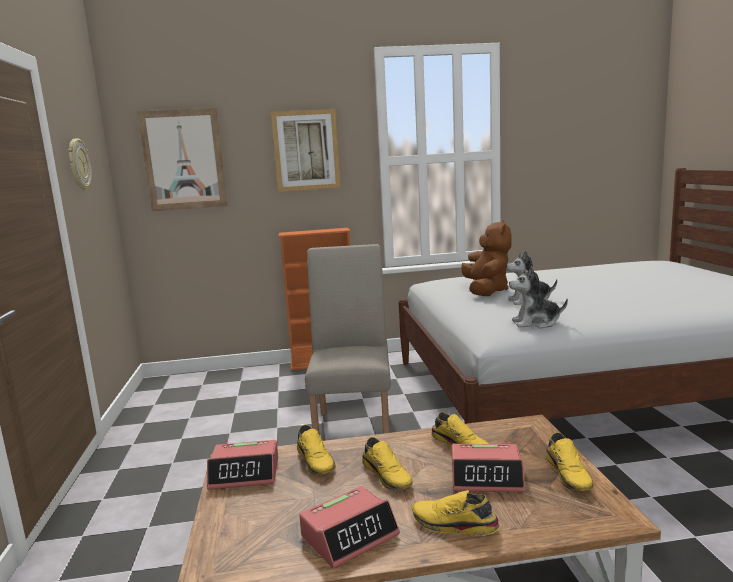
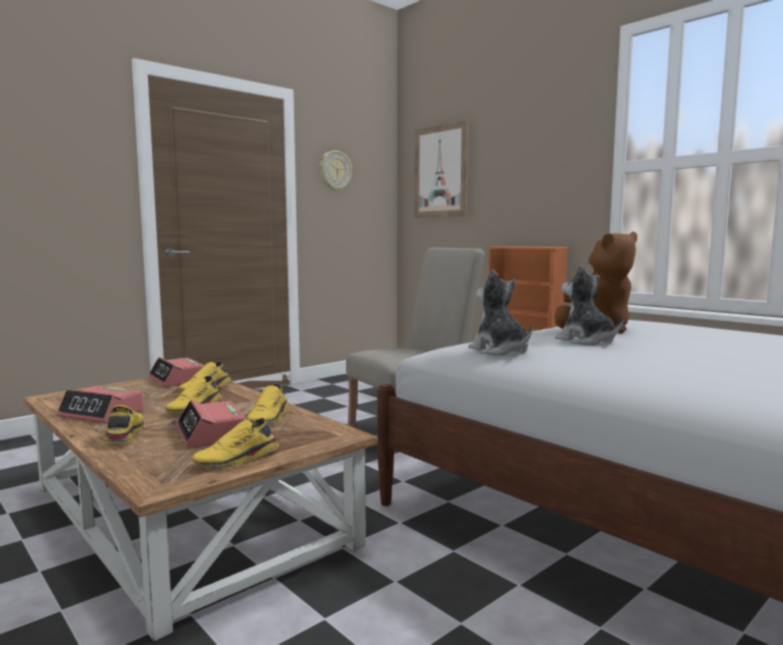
camera: 55 degrees right, 5 degrees down
picture [271,109,341,192] -> none

